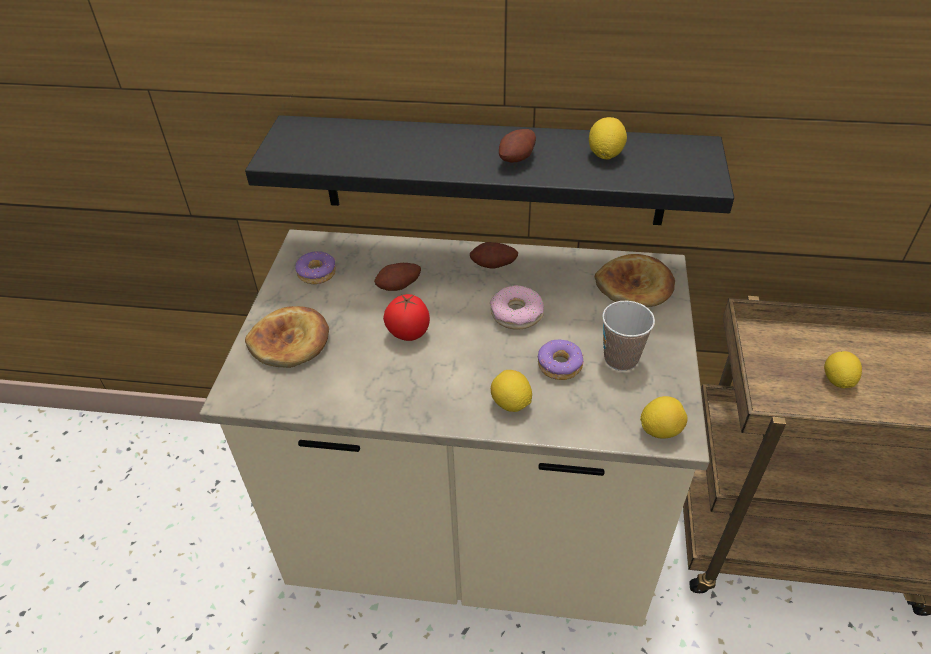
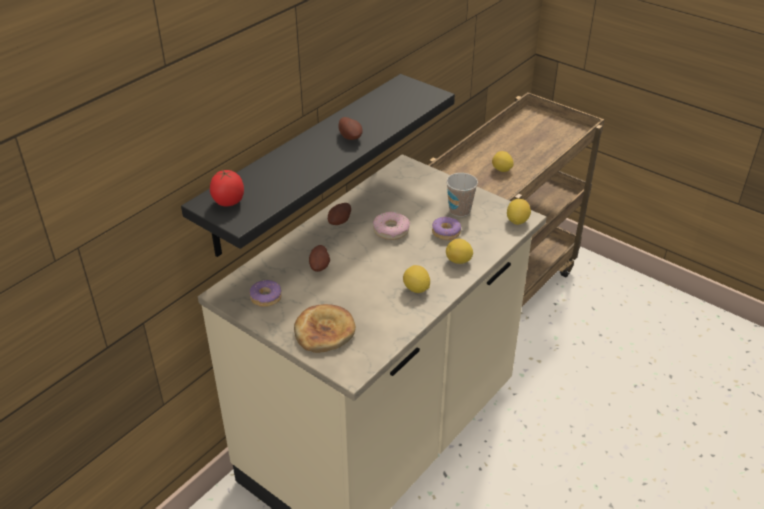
camera: 60 degrees left, 5 degrees down
tomato [383,294,430,341] -> tomato moved to [210,169,244,207]
lemon [589,117,627,159] -> lemon moved to [403,265,430,293]
bread [595,254,675,307] -> none

